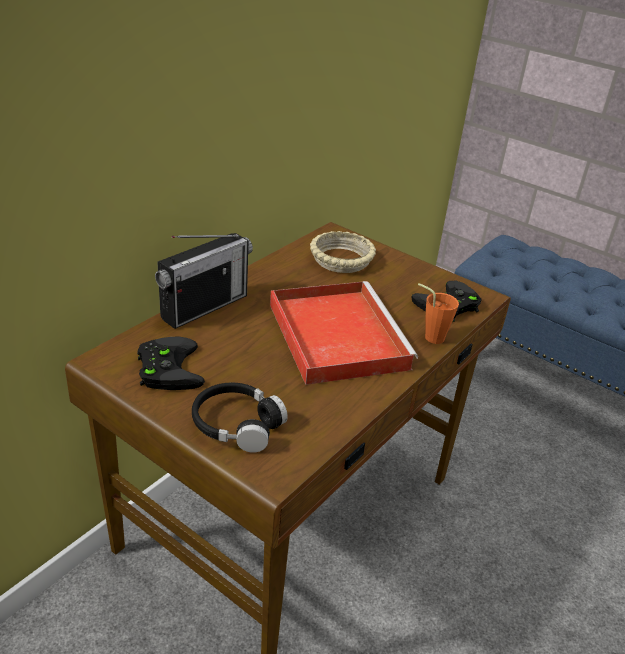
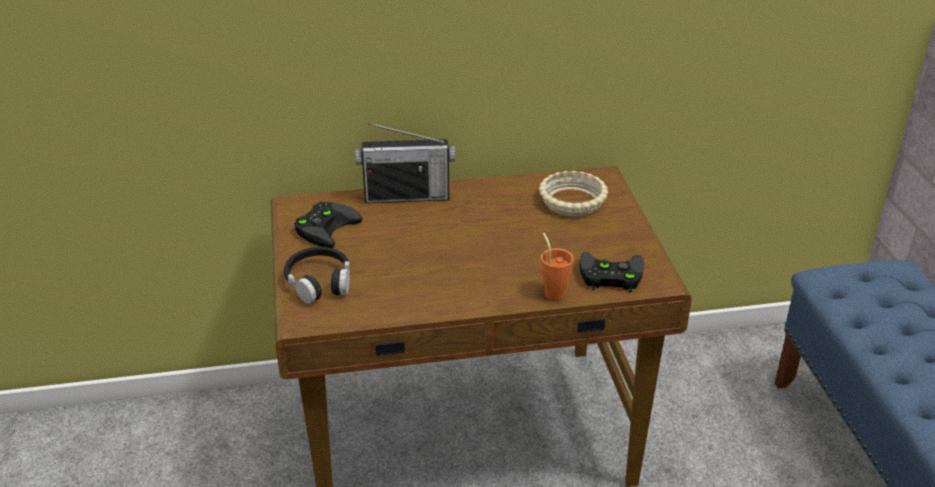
camera: 45 degrees right, 0 degrees up
red tray [270,281,418,385] -> none

